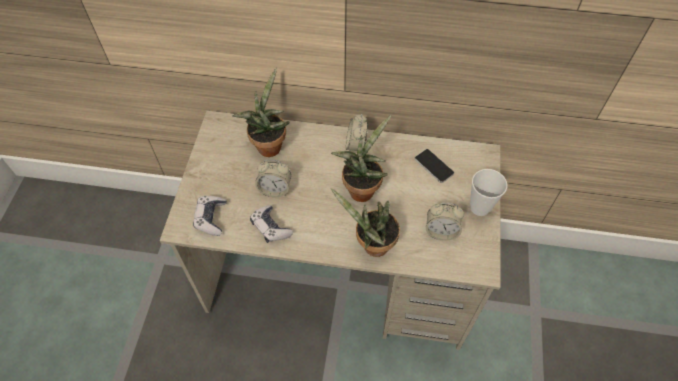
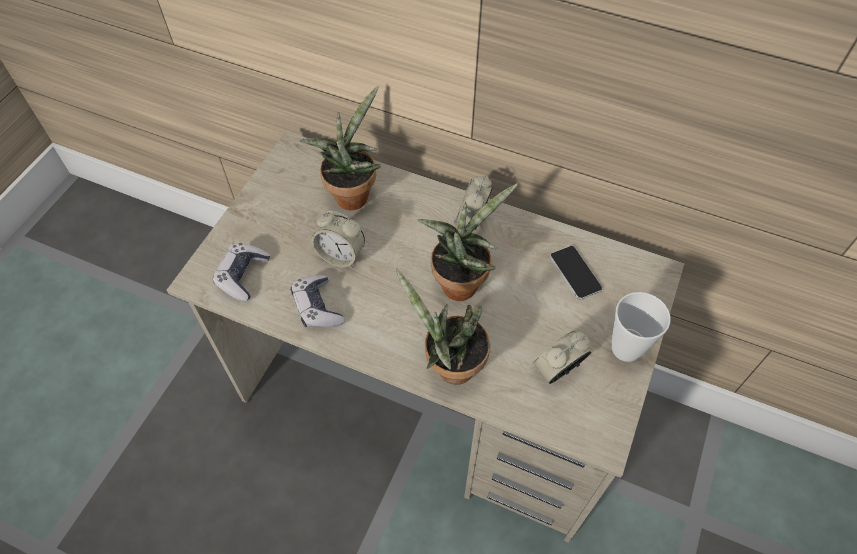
camera: 15 degrees right, 0 degrees up
alarm clock [426,203,464,241] -> alarm clock turned 120 degrees clockwise [532,331,591,384]

